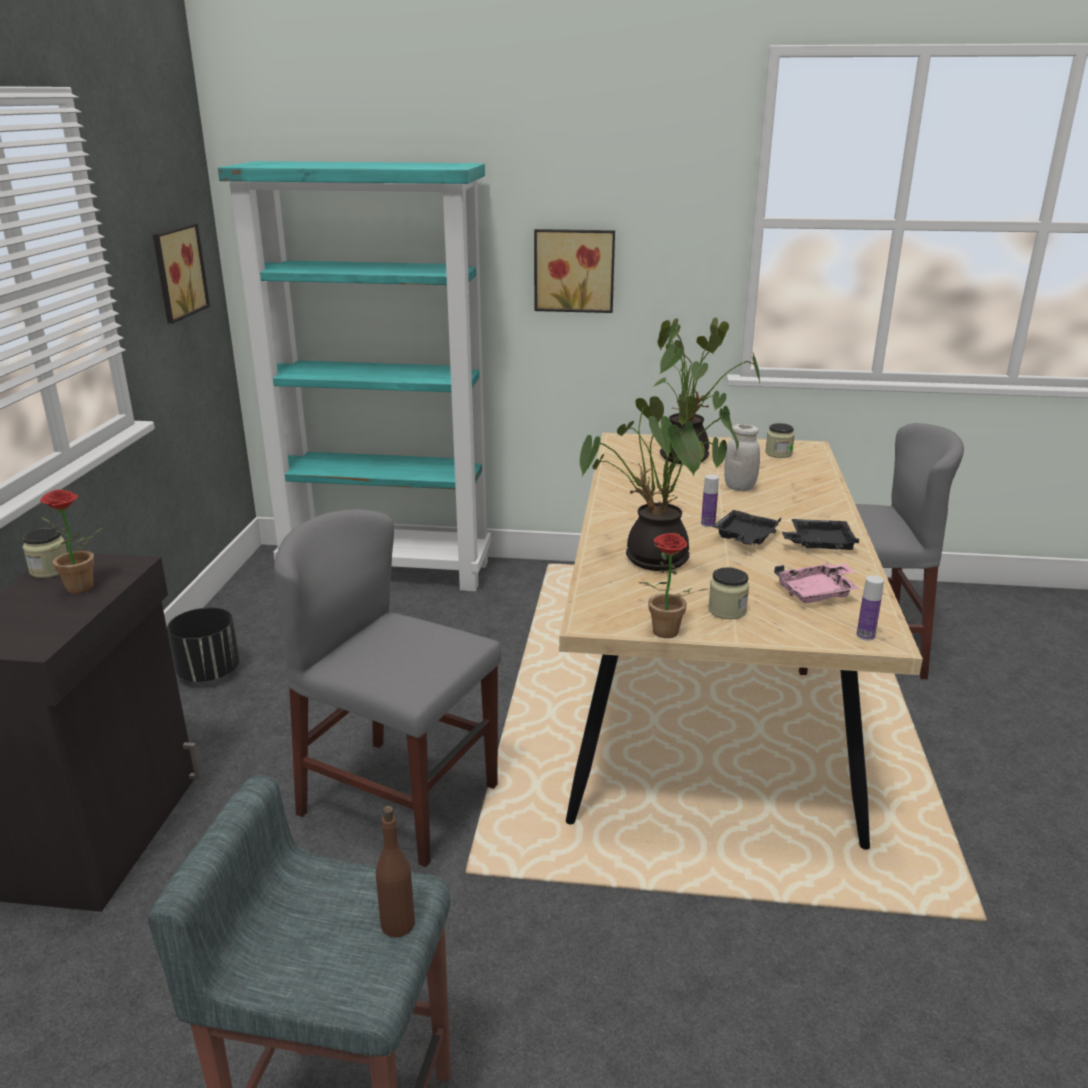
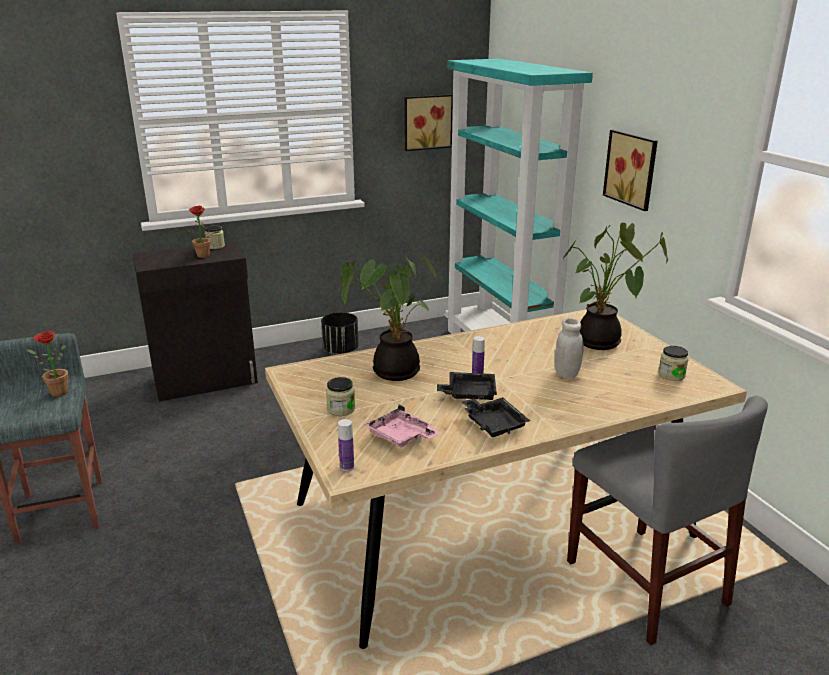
camera: 60 degrees right, 0 degrees up
grey chair [274,509,501,867] -> none
brown bottle [376,806,415,938] -> none
potted plant [639,533,707,638] -> potted plant moved to [27,331,68,397]

